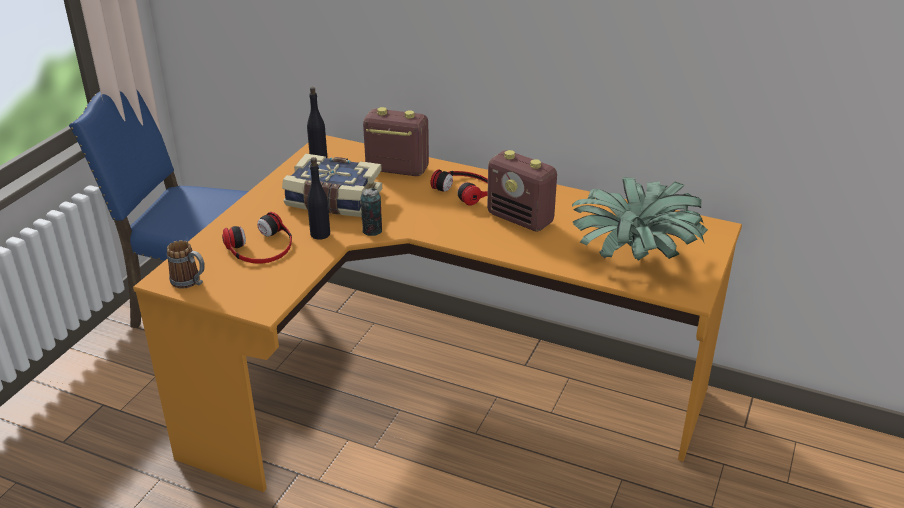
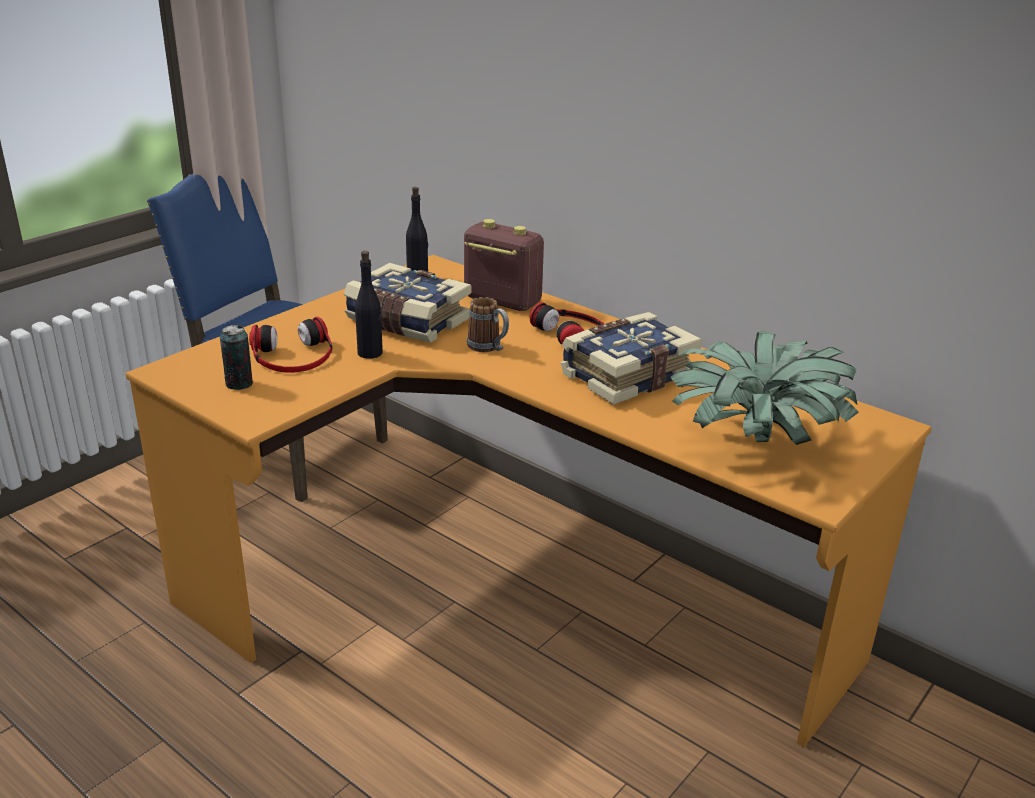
camera: 15 degrees right, 5 degrees down
mug [167,240,205,289] -> mug moved to [467,297,509,352]
can [360,188,382,236] -> can moved to [220,325,253,390]
radio [487,150,557,232] -> book [561,312,702,405]

